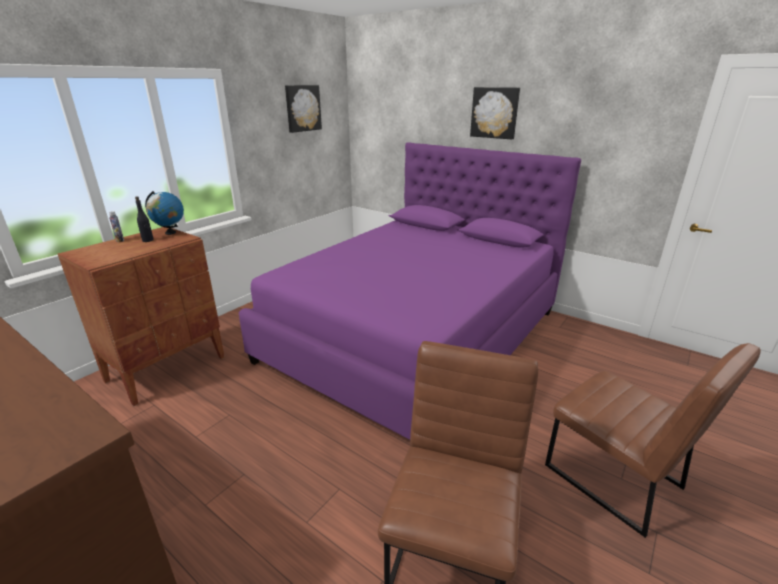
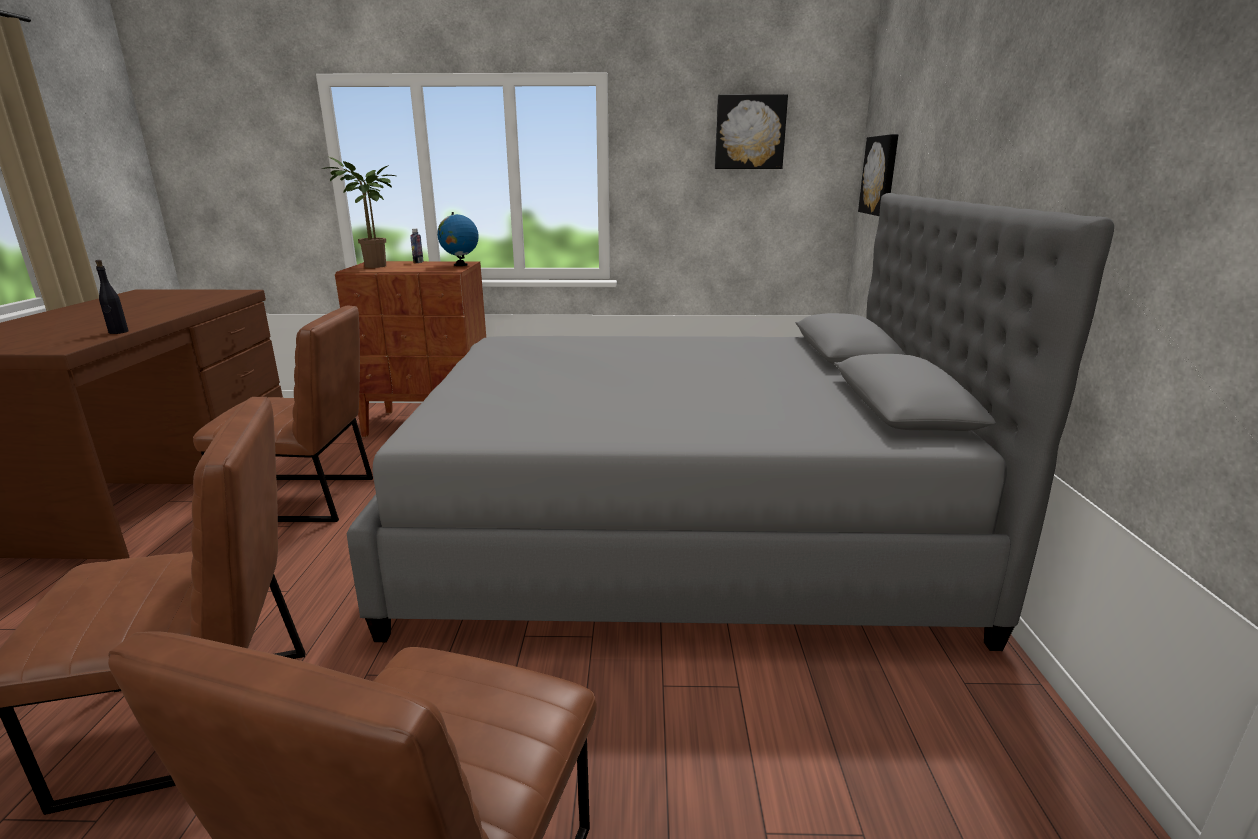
camera: 55 degrees right, 5 degrees down
black bottle [135,196,154,242] -> black bottle moved to [95,260,129,334]
purple bed [239,142,581,440] -> grey bed [347,193,1114,651]
picture [470,87,520,140] -> picture moved to [858,134,899,216]
none -> brown chair [193,306,373,522]
none -> potted plant [322,157,396,268]

